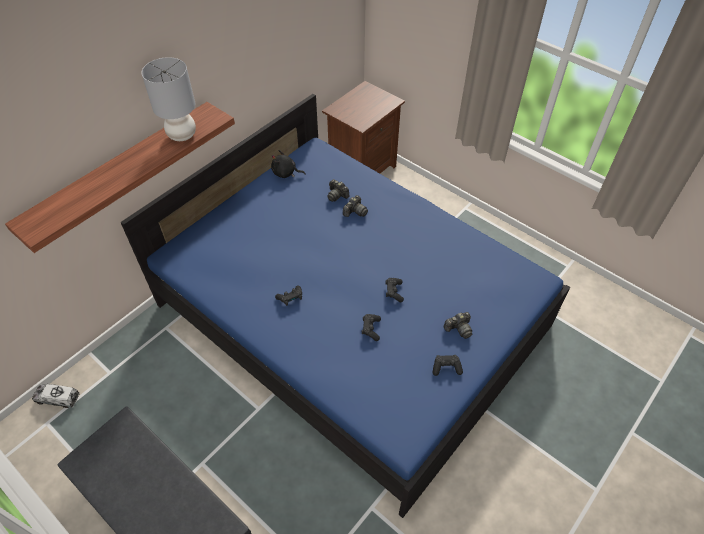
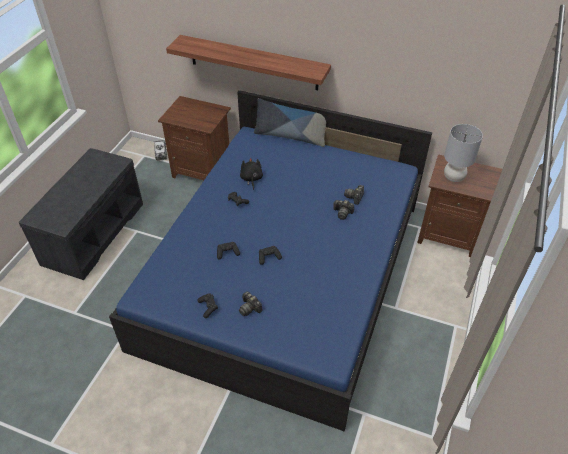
camera: 70 degrees right, 5 degrees down
grey table lamp [141,57,196,141] -> grey table lamp moved to [444,124,483,182]
black plush toy [271,150,306,178] -> black plush toy moved to [240,157,263,190]
none -> brown nightstand [158,96,231,180]
none -> pillow [254,98,328,147]

